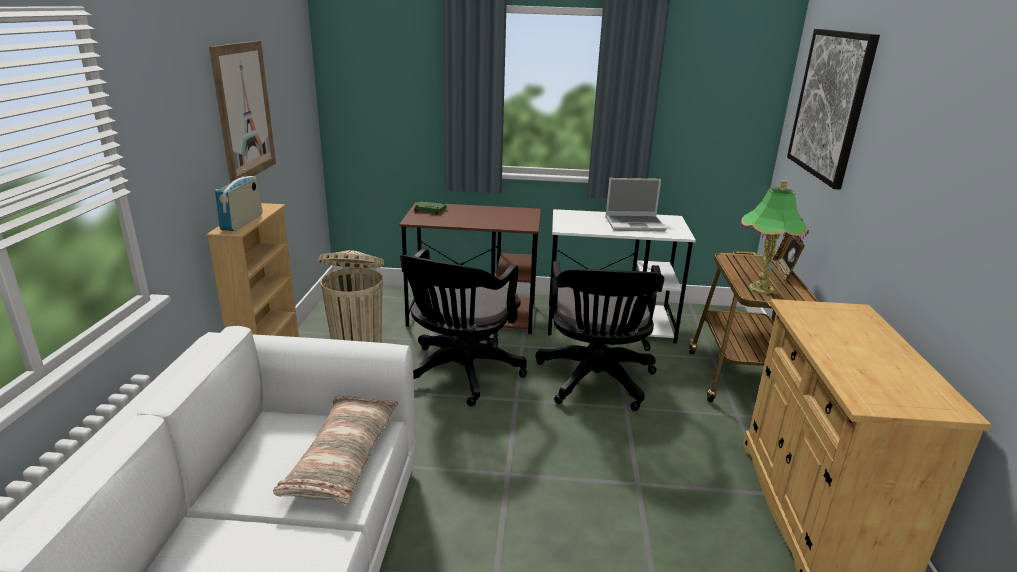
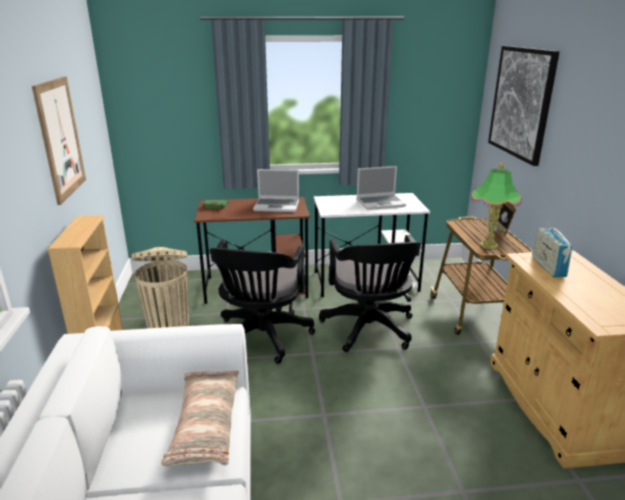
camera: 10 degrees left, 0 degrees up
radio [215,169,263,231] -> radio moved to [532,222,573,278]
none -> laptop [253,169,299,212]

